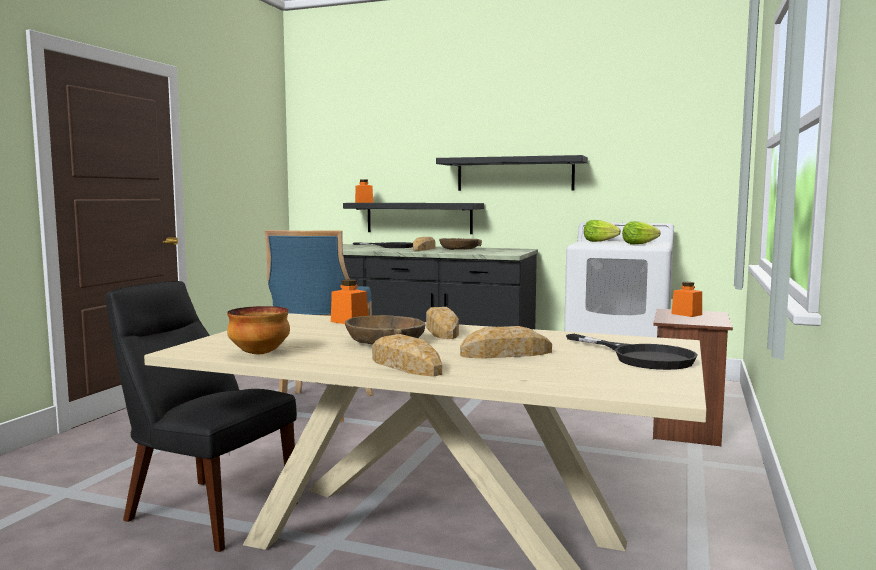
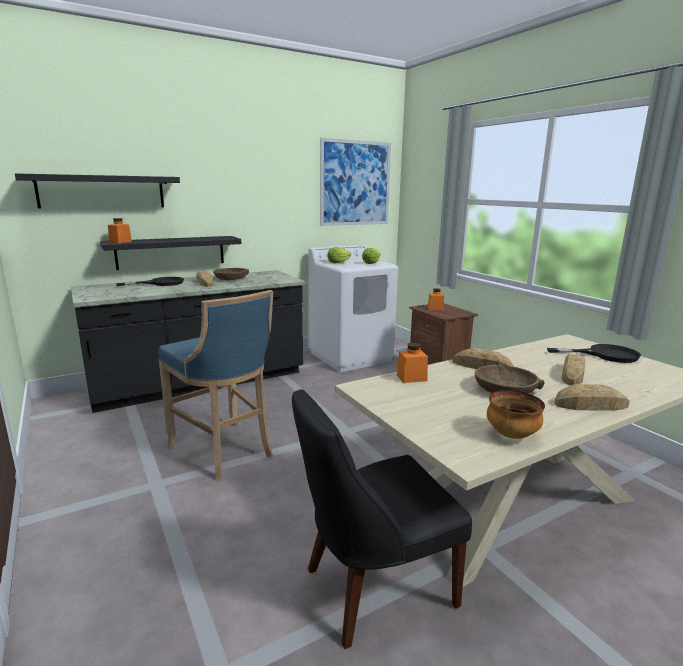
camera: 50 degrees left, 10 degrees up
black shelf [436,155,588,191] -> black shelf moved to [15,173,180,208]
none -> picture [320,138,391,226]

